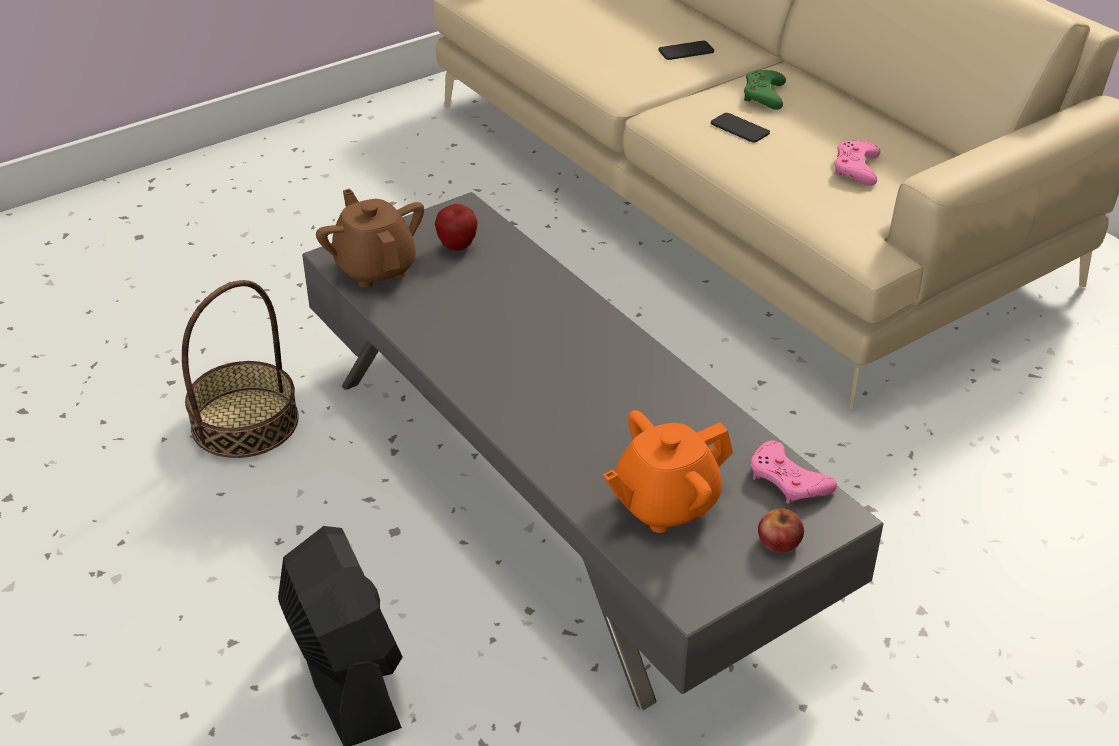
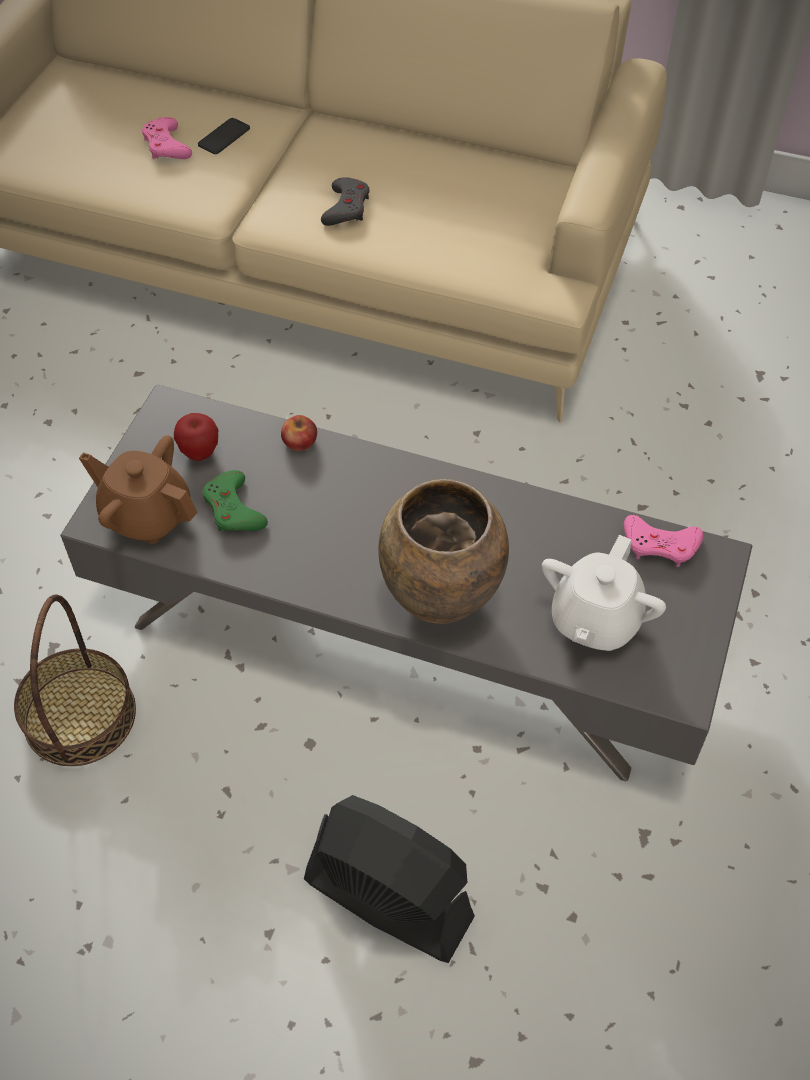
camera: 35 degrees left, 15 degrees up
orange teapot [603,410,733,533] -> white teapot [542,535,666,651]
phone [711,113,770,142] -> grey game controller [321,177,369,226]
green game controller [744,70,786,110] -> green game controller moved to [202,470,268,531]
apple [758,508,804,553] -> apple moved to [281,415,317,451]
pink game controller [834,140,881,186] -> pink game controller moved to [142,117,192,159]
none -> brown vase [378,479,509,624]

